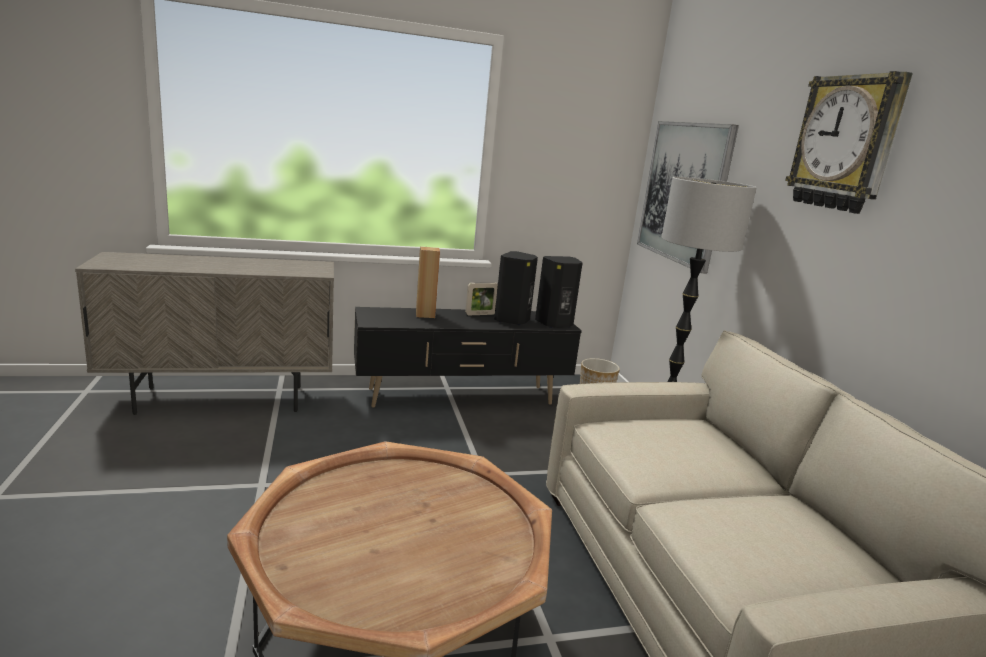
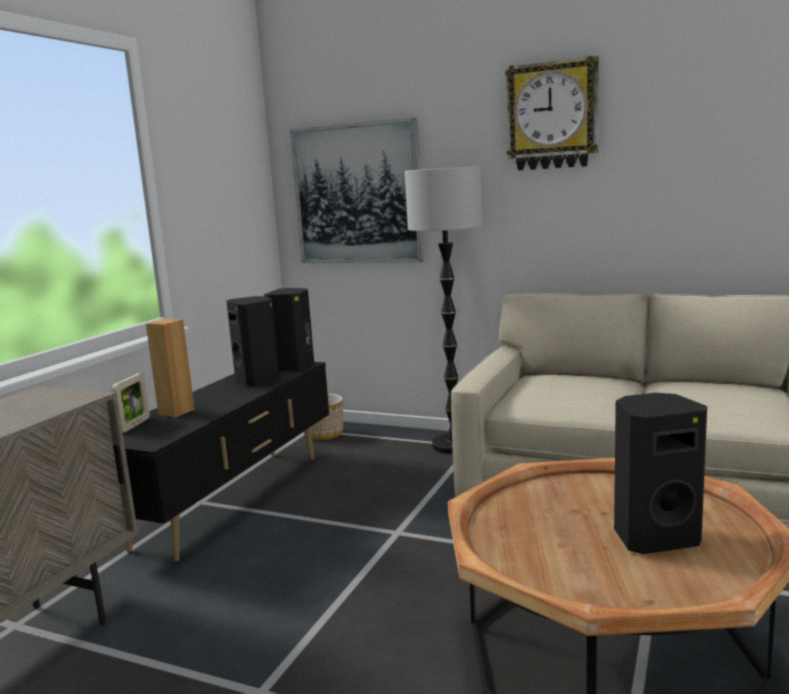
camera: 50 degrees left, 5 degrees down
picture frame [465,282,498,315] -> picture frame moved to [111,373,150,432]
none -> black speaker [614,393,707,554]

